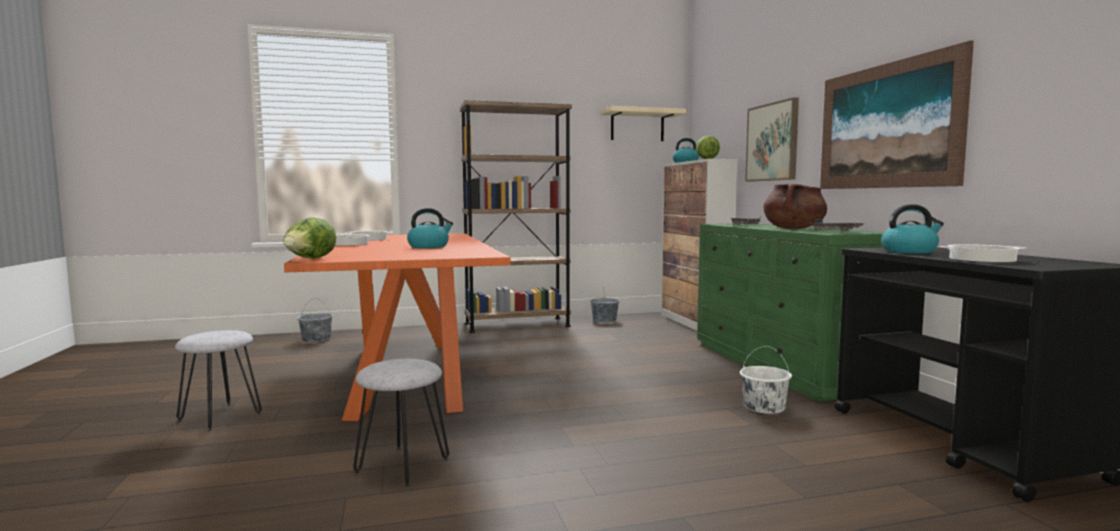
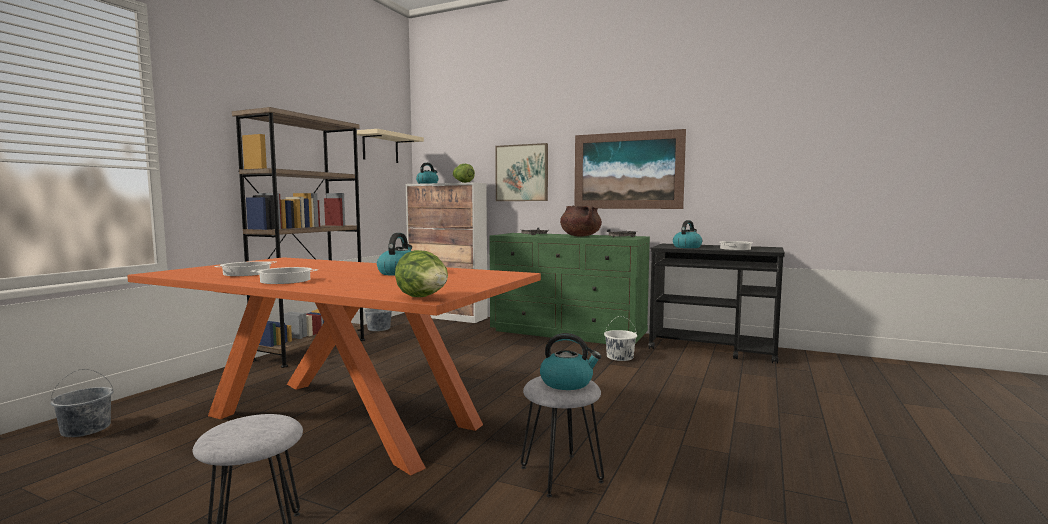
camera: 50 degrees left, 0 degrees up
none -> kettle [540,333,601,390]

